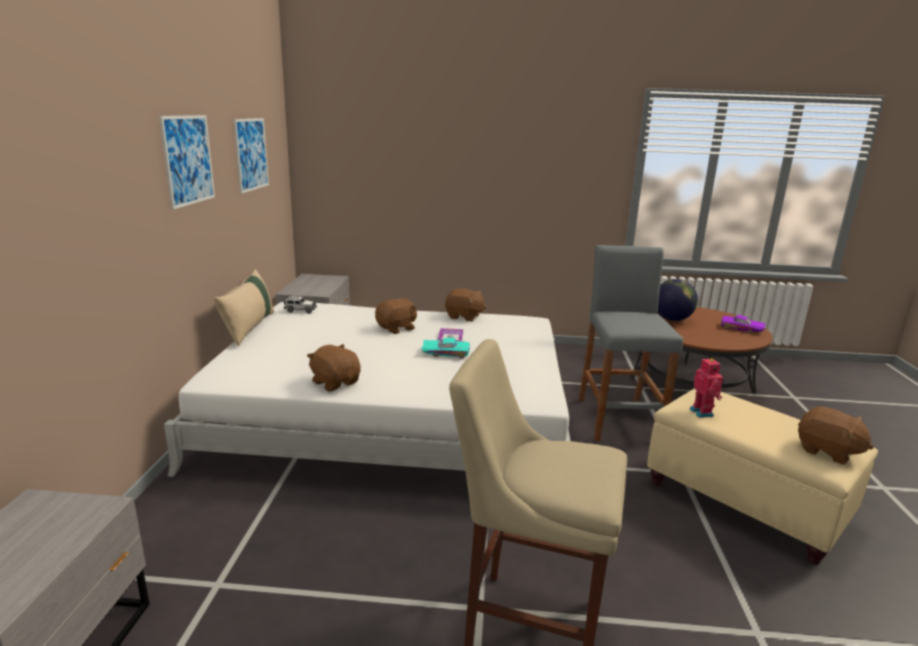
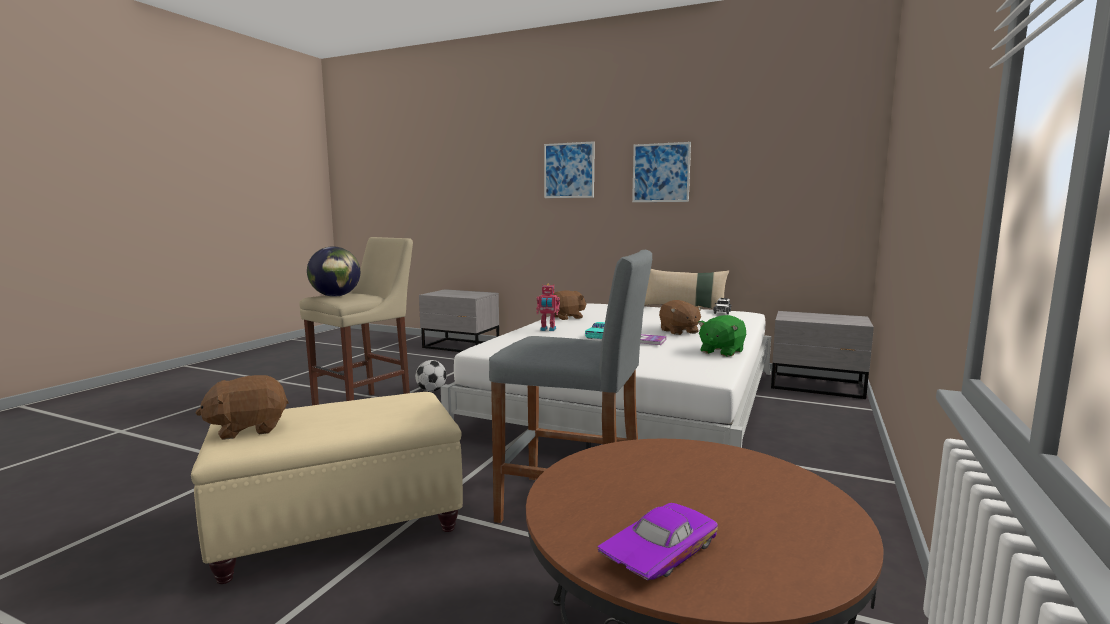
camera: 110 degrees right, 10 degrees down
picture [233,118,269,194] -> picture moved to [544,141,595,198]
brown plush toy [445,288,486,321] -> green plush toy [698,315,746,357]
globe [658,279,698,321] -> globe moved to [307,246,360,297]
toy robot [690,356,724,418] -> toy robot moved to [536,283,560,331]
none -> football [415,360,447,391]

